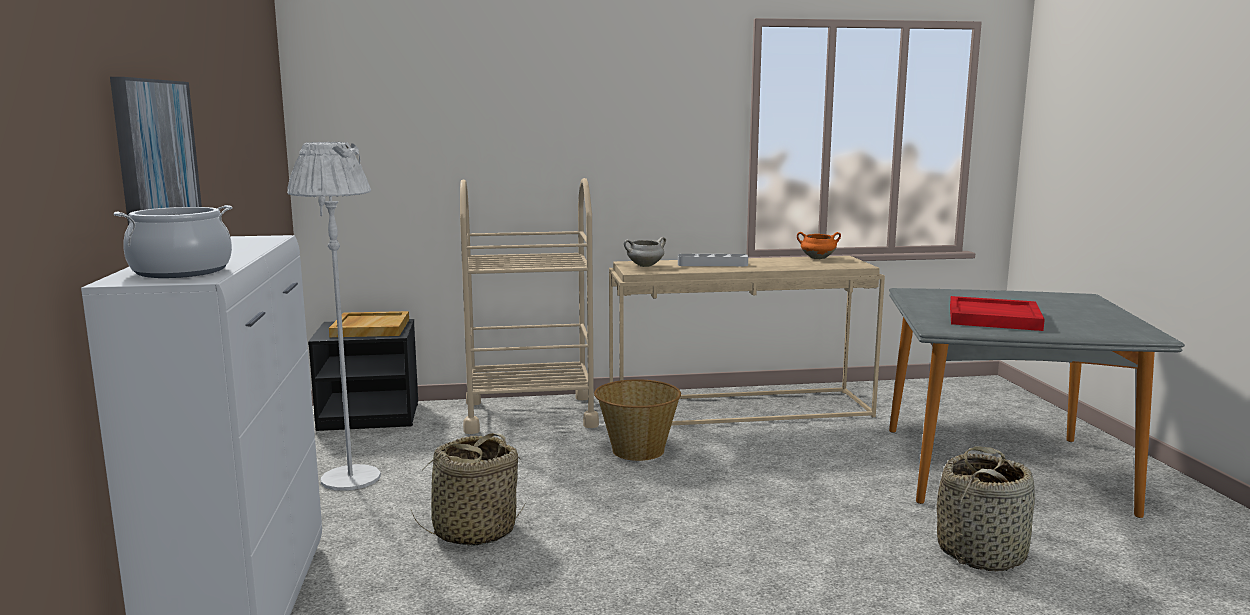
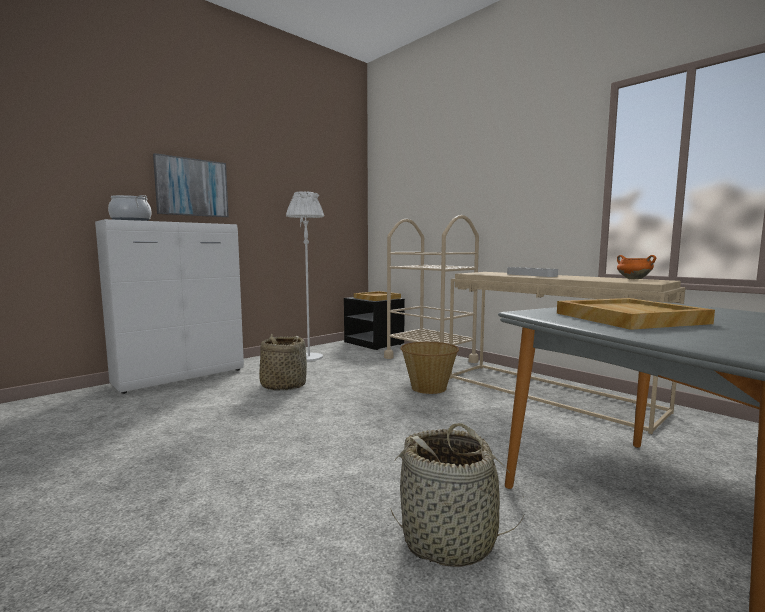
camera: 55 degrees right, 5 degrees down
white cooking pot [624,237,666,267] -> none
red tray [950,296,1045,331] -> beige tray [557,298,715,330]

